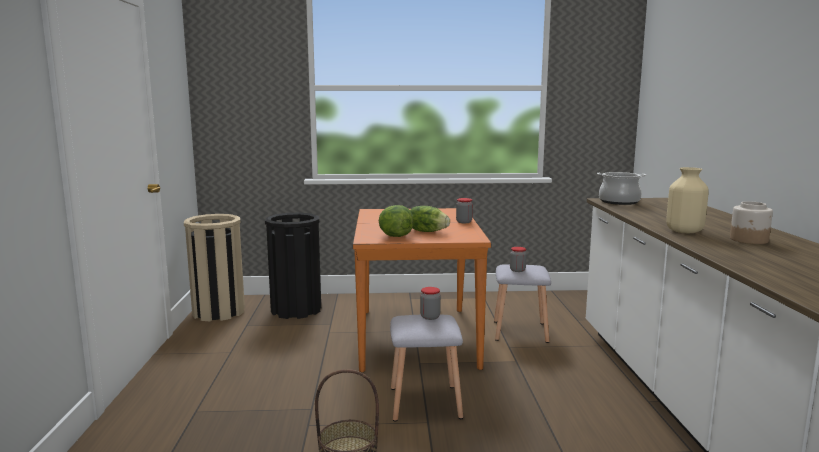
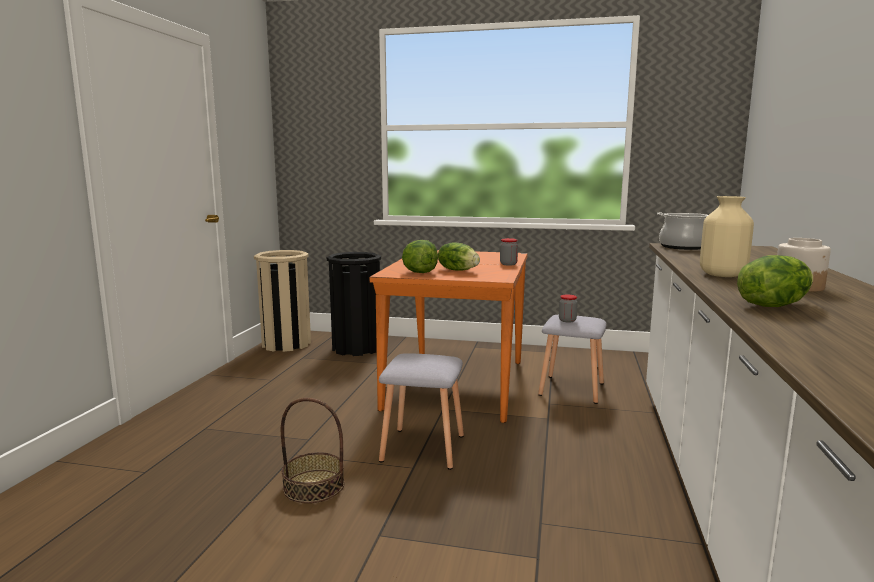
camera: 15 degrees right, 0 degrees up
jar [420,287,441,320] -> none
none -> lettuce [737,255,813,307]

